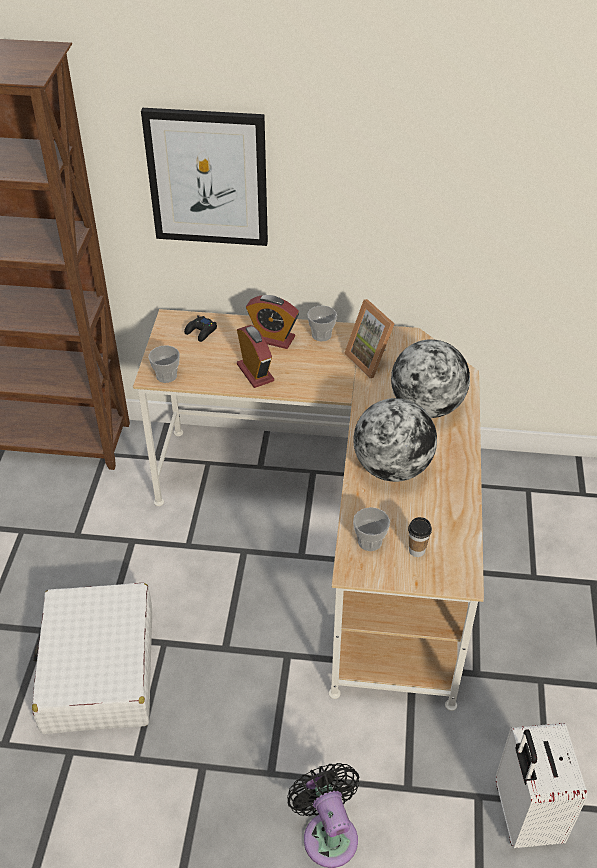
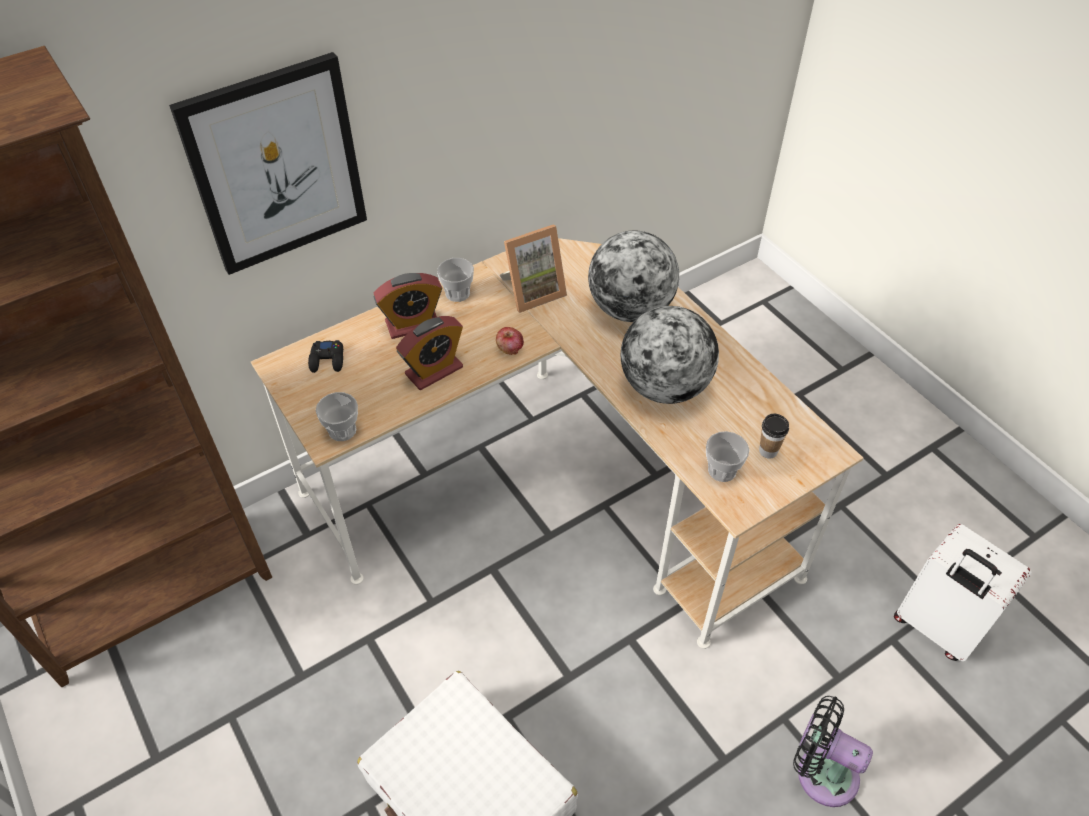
camera: 40 degrees left, 5 degrees up
alarm clock [237,325,274,388] -> alarm clock turned 120 degrees clockwise [396,316,463,390]
picture frame [344,299,394,378] -> picture frame turned 45 degrees counterclockwise [500,224,567,313]
none -> apple [496,327,524,355]

